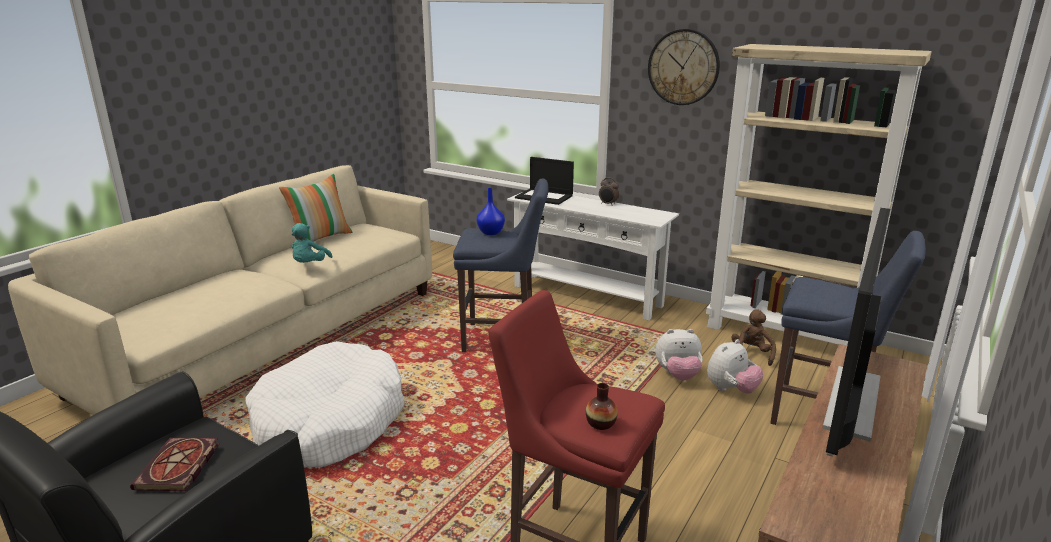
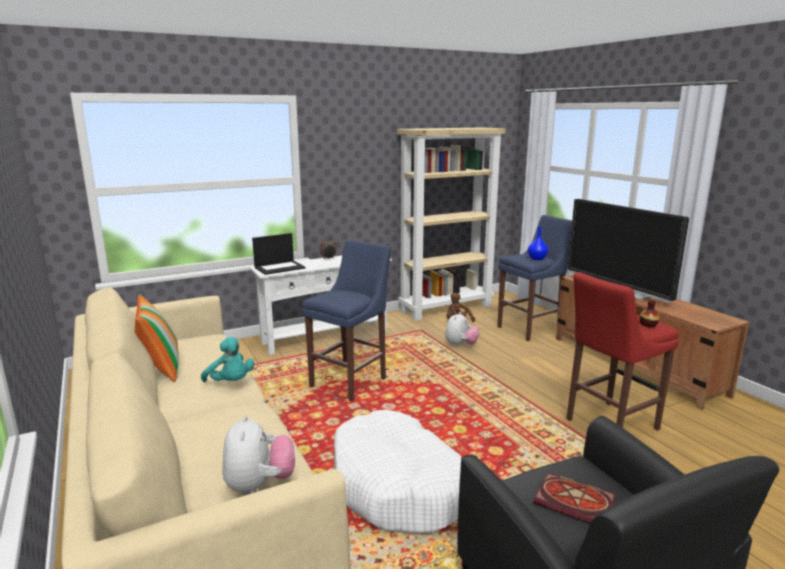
camera: 60 degrees left, 5 degrees down
blue vase [477,188,505,235] -> blue vase moved to [528,227,548,260]
wall clock [648,29,720,105] -> none
plush toy [707,339,763,394] -> plush toy moved to [222,415,295,495]

